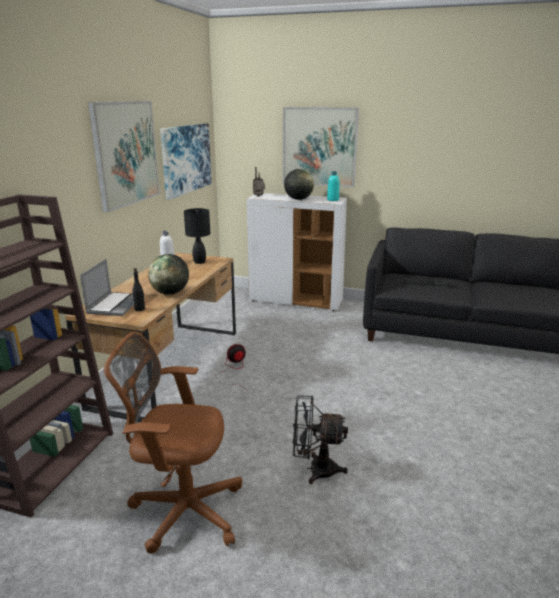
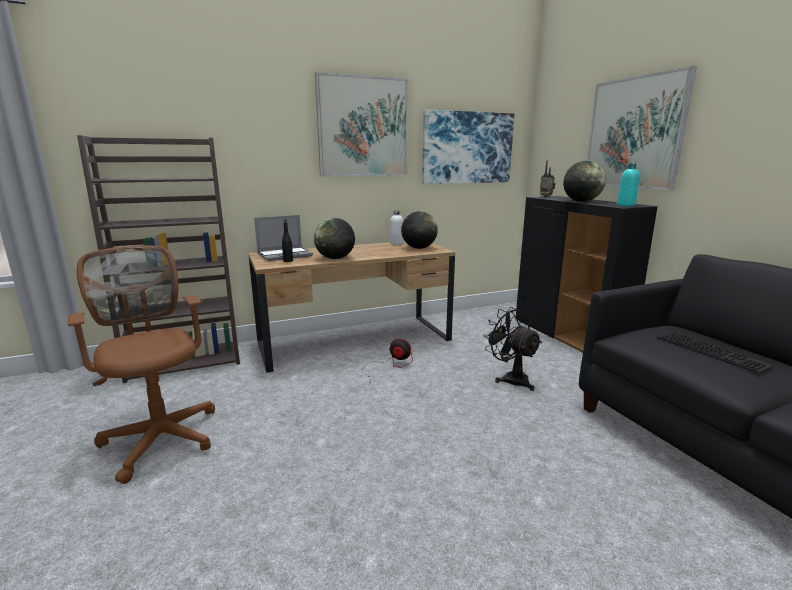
camera: 50 degrees right, 5 degrees down
black table lamp [184,208,210,264] -> globe [401,211,438,249]
white cabinet [246,193,347,311] -> black cabinet [516,196,658,353]
black fan [293,395,348,484] -> black fan moved to [483,307,542,391]

